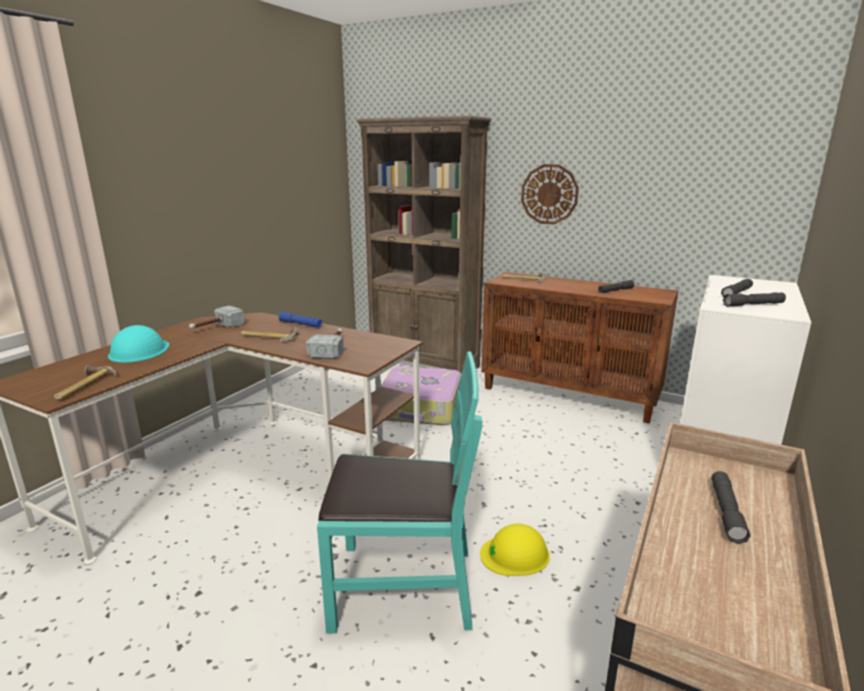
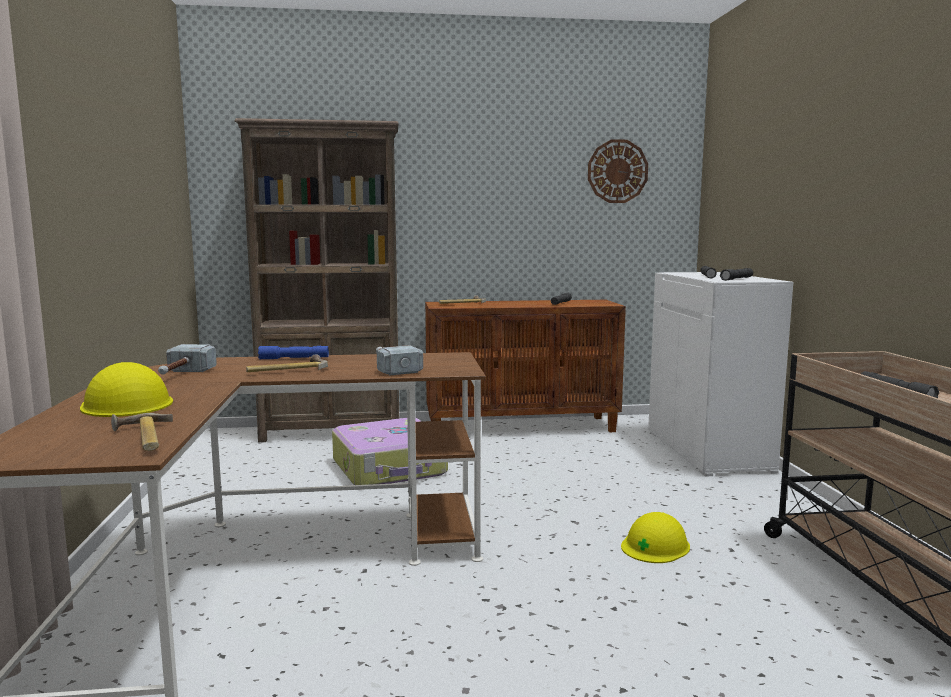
camera: 35 degrees left, 10 degrees down
turquoise hard hat [108,325,169,363] -> yellow hard hat [80,362,173,417]
turquoise chair [317,351,482,634] -> none
wall clock [521,164,579,224] -> wall clock moved to [588,139,648,203]

